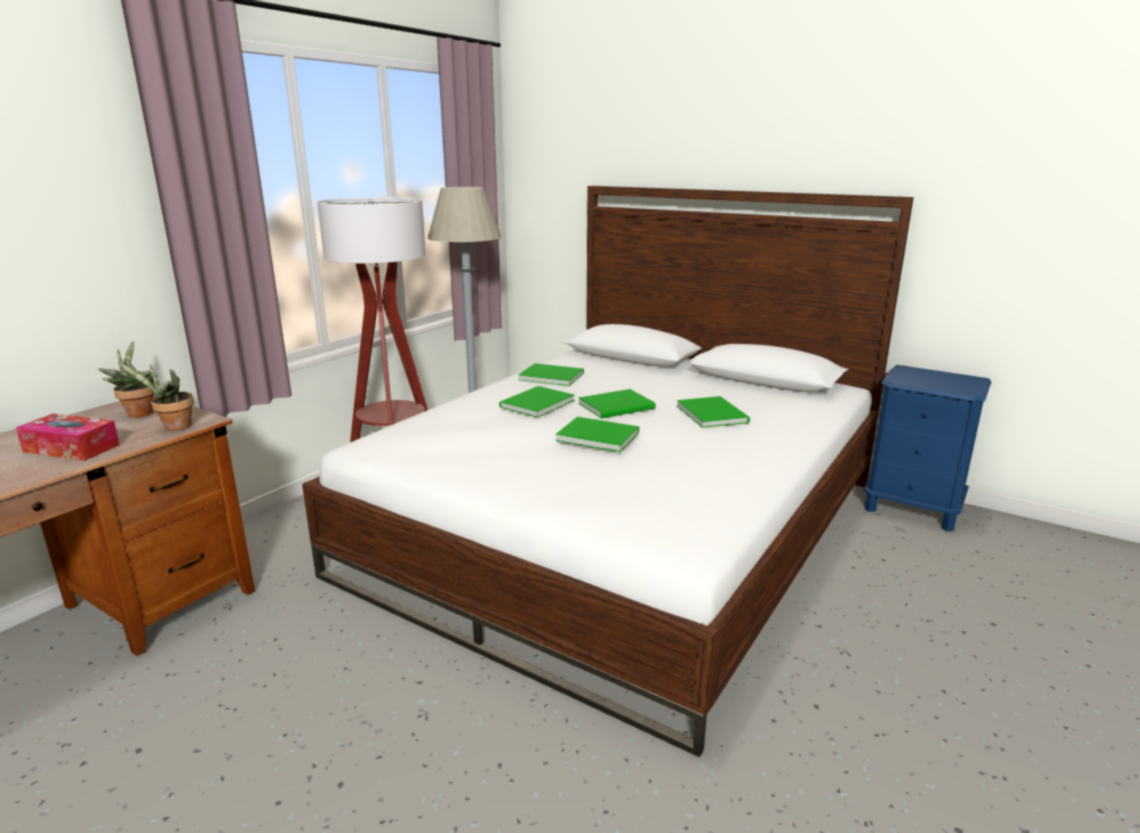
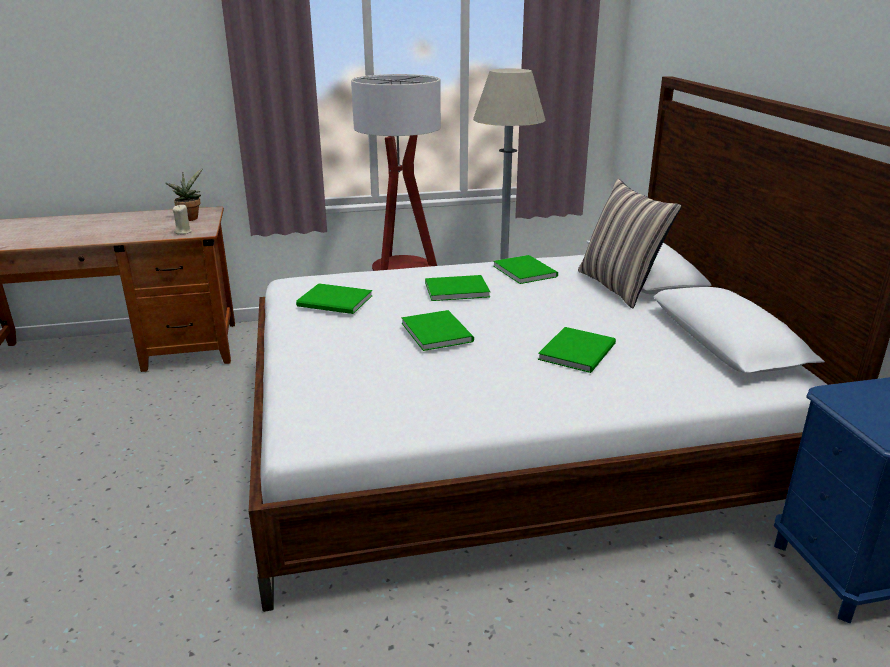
camera: 45 degrees right, 5 degrees up
tissue box [16,414,120,461] -> none
potted plant [118,363,194,431] -> beige candle [173,205,192,235]
green book [579,389,656,419] -> green book moved to [296,283,373,314]
none -> pillow [578,178,681,309]

